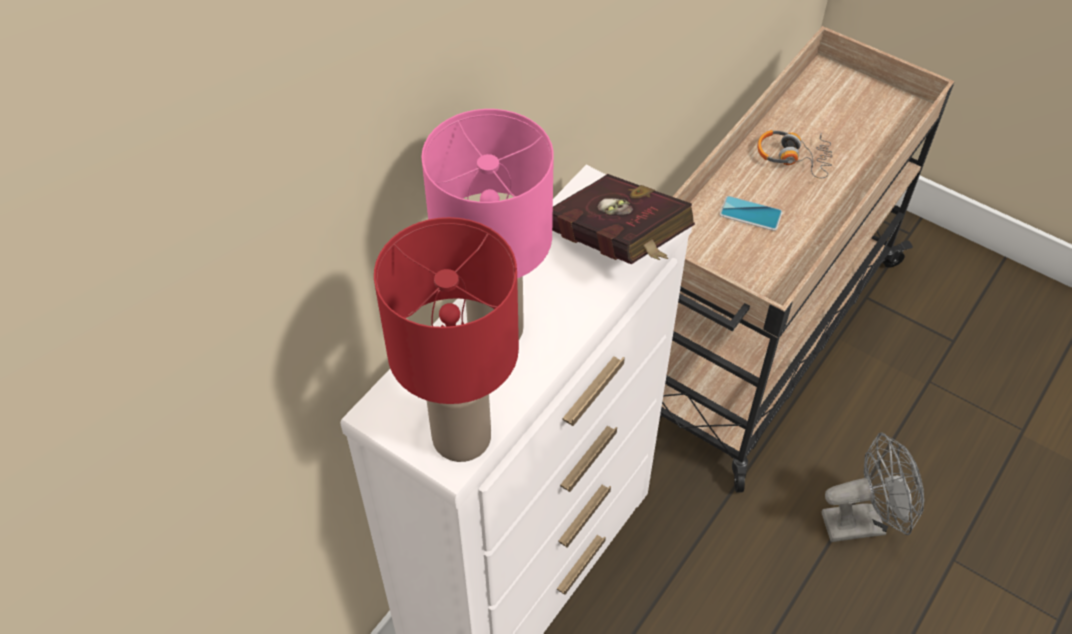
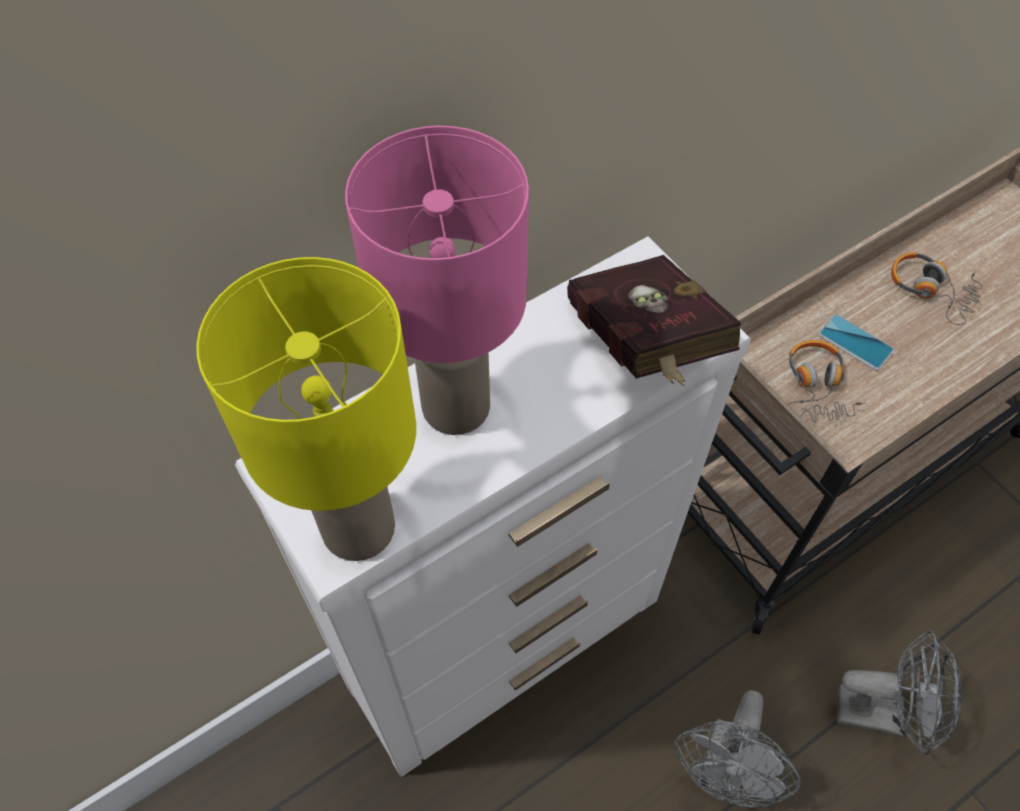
camera: 20 degrees right, 5 degrees up
red table lamp [374,217,519,462] -> yellow table lamp [196,257,416,561]
none -> grey fan [674,690,801,808]
none -> headphones [788,340,866,422]

